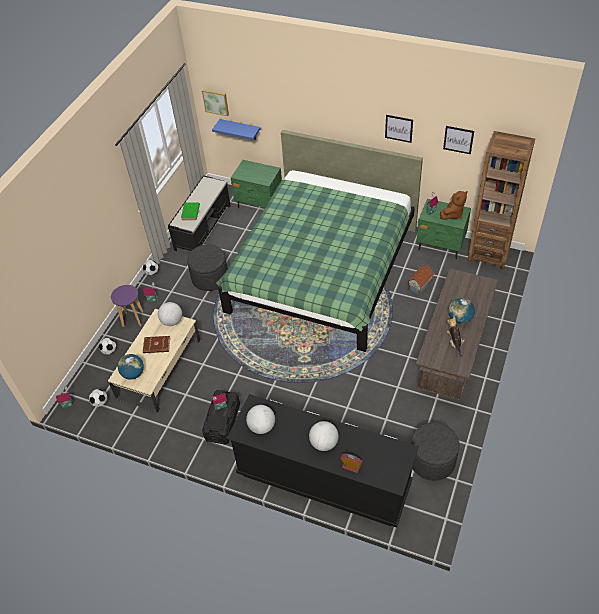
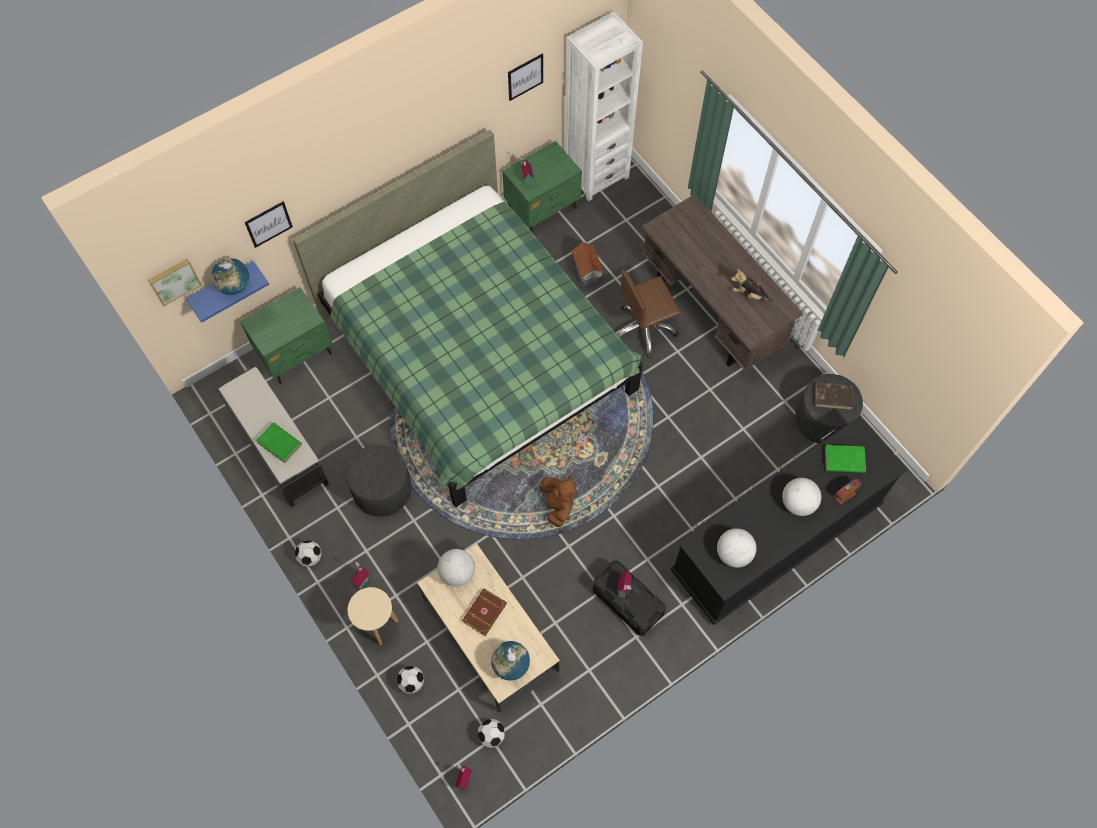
camera: 60 degrees left, 15 degrees up
purple stool [111,285,143,327] -> beige stool [348,587,399,645]
picture [385,115,413,143] -> picture moved to [245,201,293,248]
brown plush toy [440,191,468,220] -> brown plush toy moved to [539,476,576,527]
globe [448,298,475,324] -> globe moved to [211,258,249,295]
brown bookcase [467,131,535,270] -> white bookcase [564,12,643,201]
none -> brown office chair [618,270,680,358]
none -> brown book [815,382,853,410]
none -> green book [825,445,866,473]

